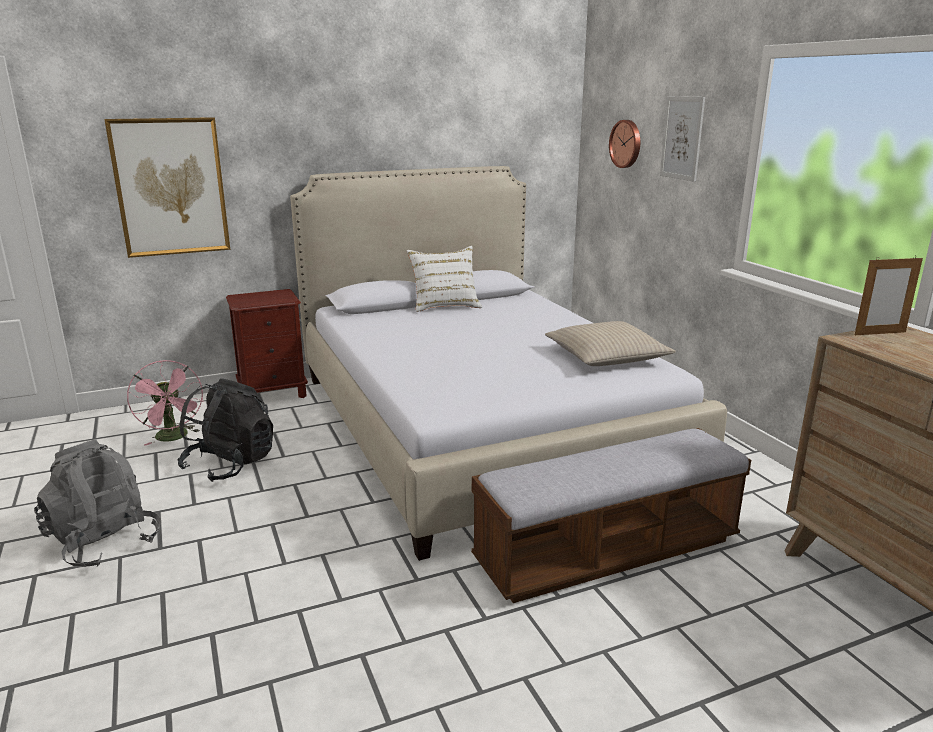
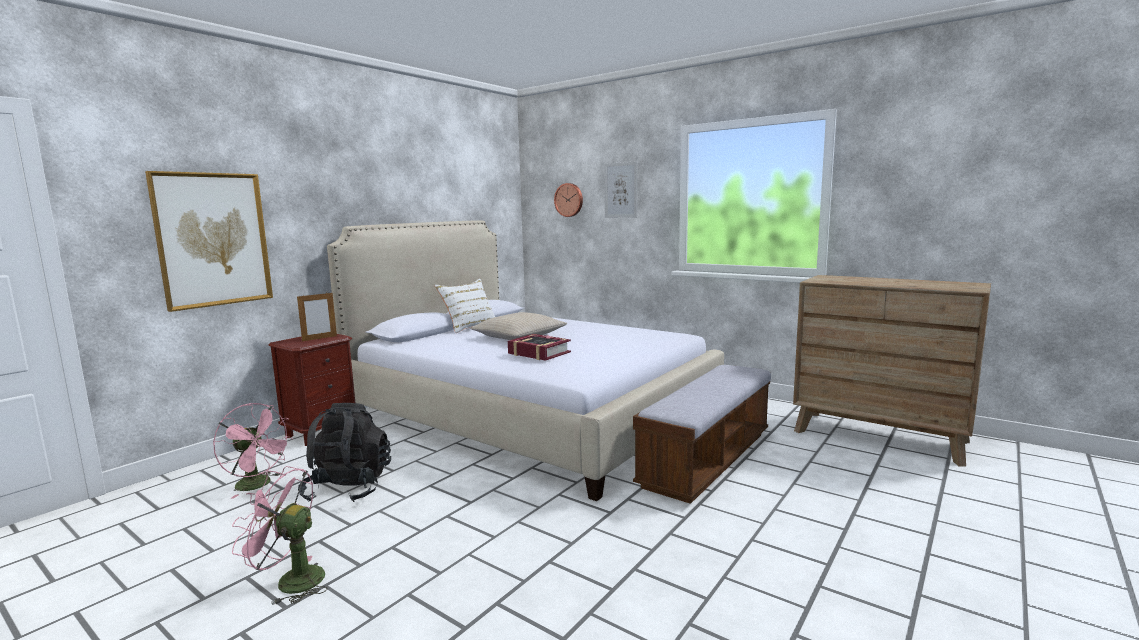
camera: 30 degrees left, 10 degrees down
grey backpack [34,439,161,567] -> pink fan [232,466,328,605]
beige pillow [545,321,676,366] -> beige pillow moved to [470,312,567,340]
picture frame [855,256,923,335] -> picture frame moved to [297,293,337,341]
none -> book [508,334,571,361]

